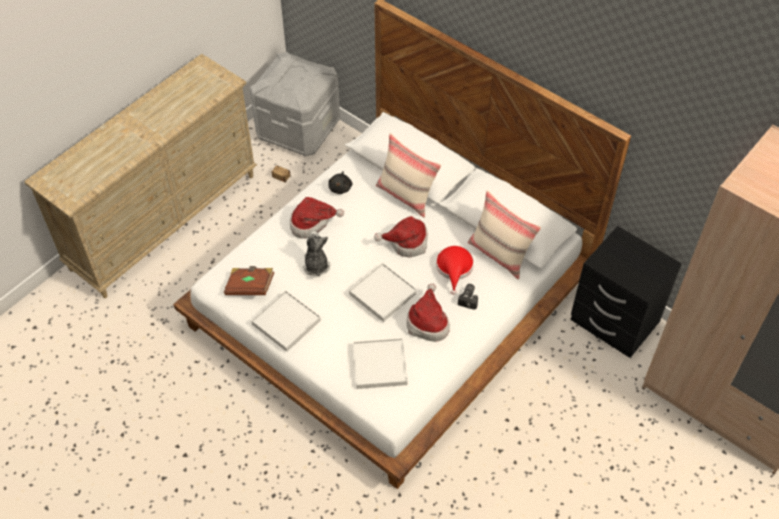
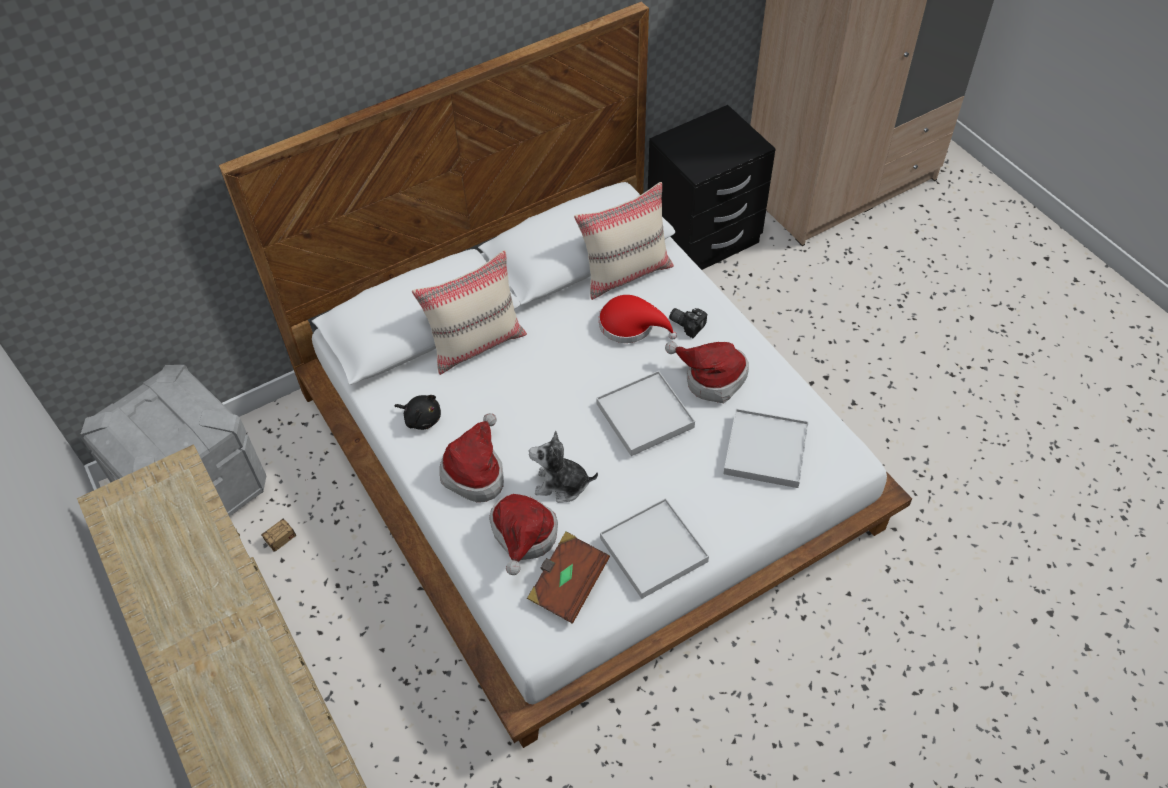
camera: 70 degrees left, 0 degrees up
hat [374,216,428,257] -> hat moved to [489,494,558,575]

